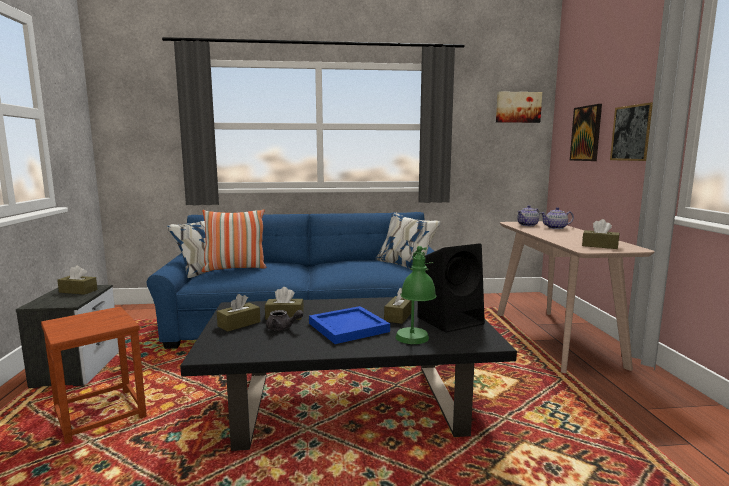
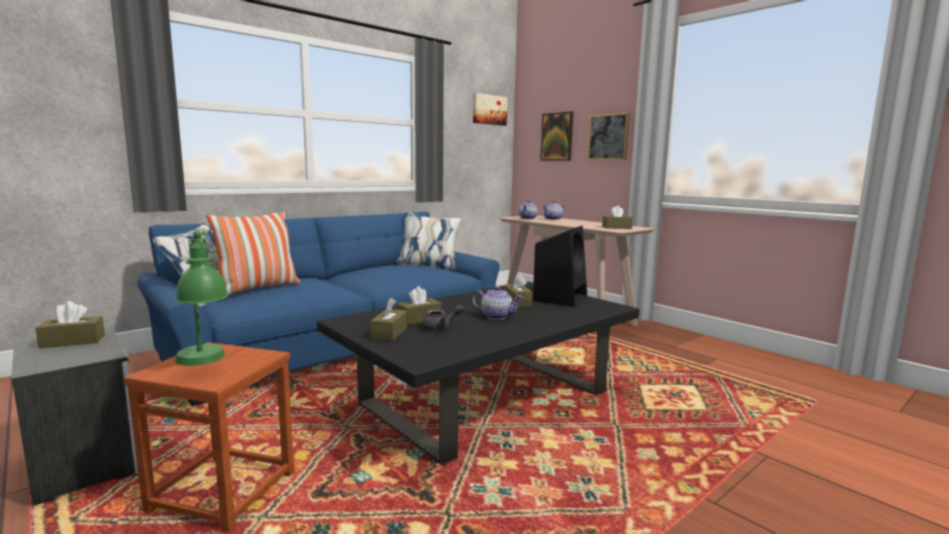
camera: 35 degrees left, 0 degrees up
blue tray [309,306,390,344] -> teapot [472,286,522,320]
green table lamp [396,246,436,344] -> green table lamp moved to [175,230,229,366]

